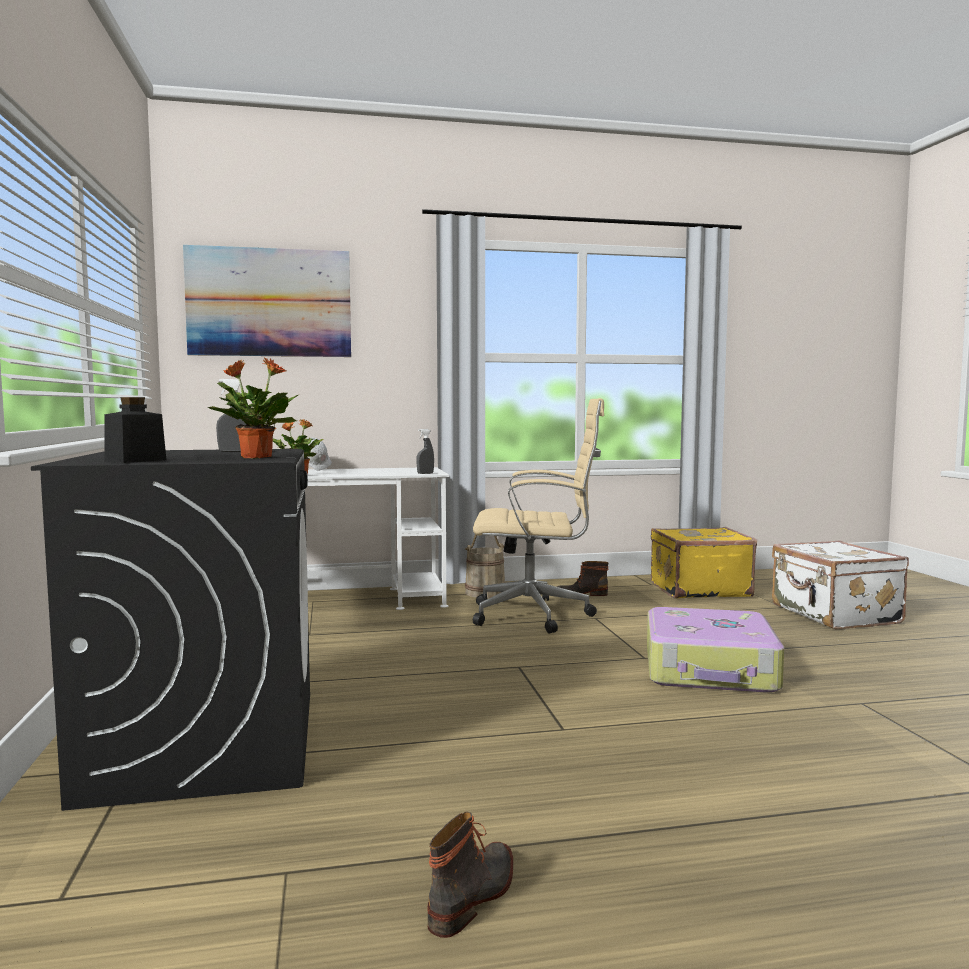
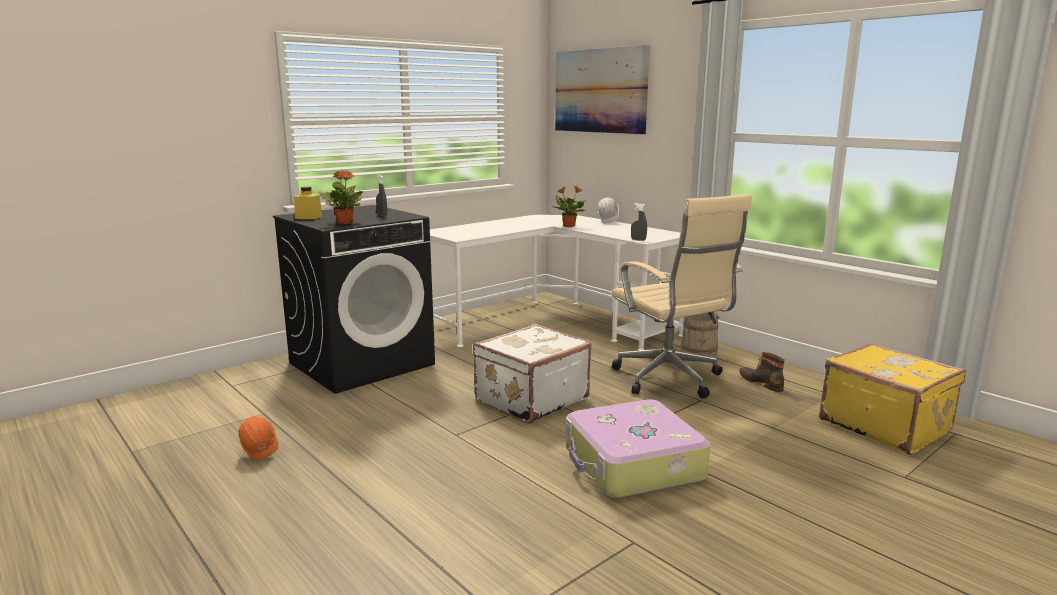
camera: 60 degrees right, 10 degrees up
black jar [104,397,166,463] -> yellow jar [294,187,322,219]
boot [427,812,513,938] -> orange hard hat [238,416,278,461]
white suitcase [772,541,909,630] -> white suitcase moved to [473,324,592,424]

